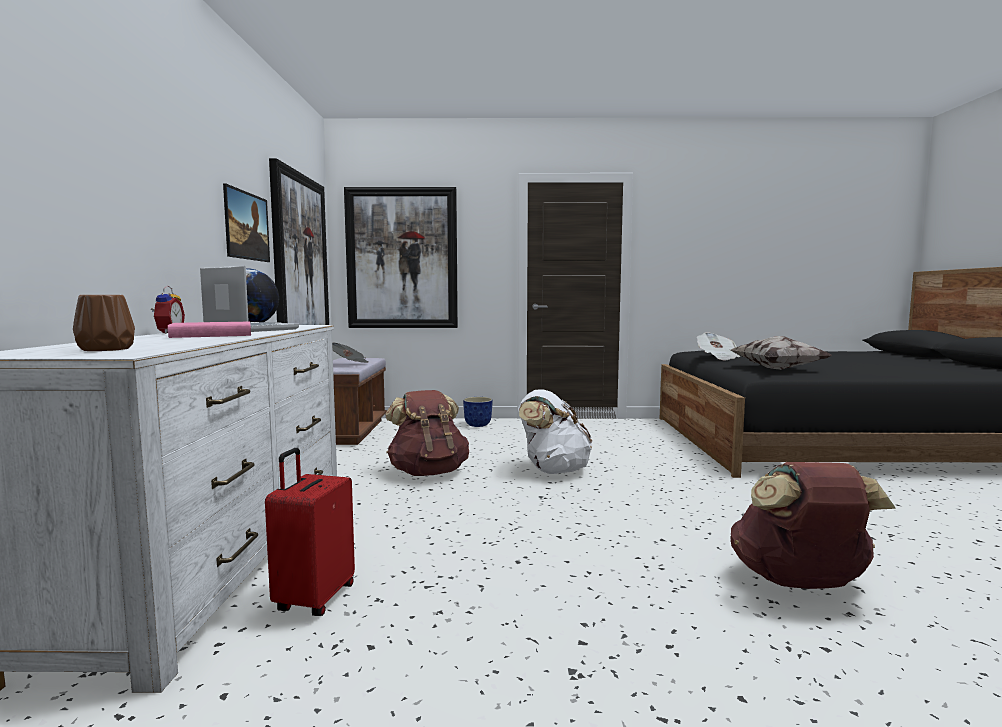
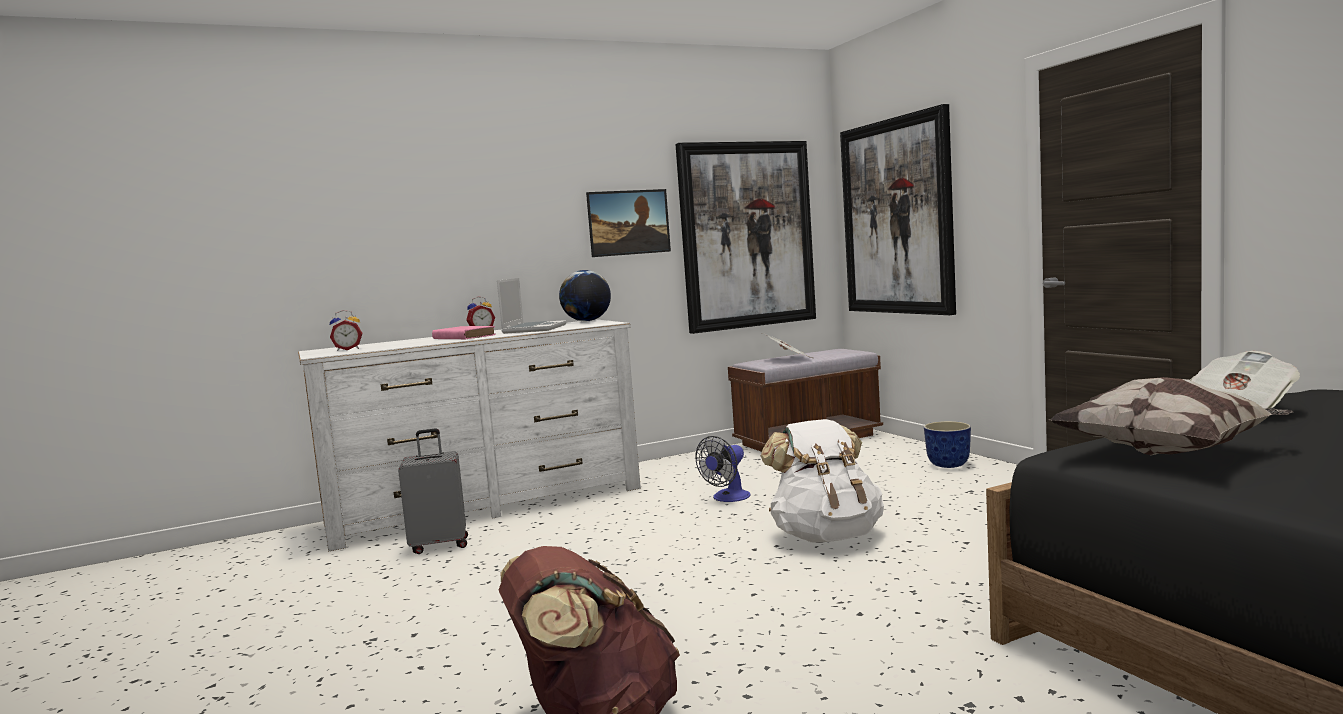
camera: 65 degrees right, 0 degrees up
brown vase [73,295,135,351] -> alarm clock [330,310,363,351]
red suitcase [265,448,355,616] -> grey suitcase [398,428,468,554]
brown backpack [385,390,469,476] -> fan [695,436,751,502]

